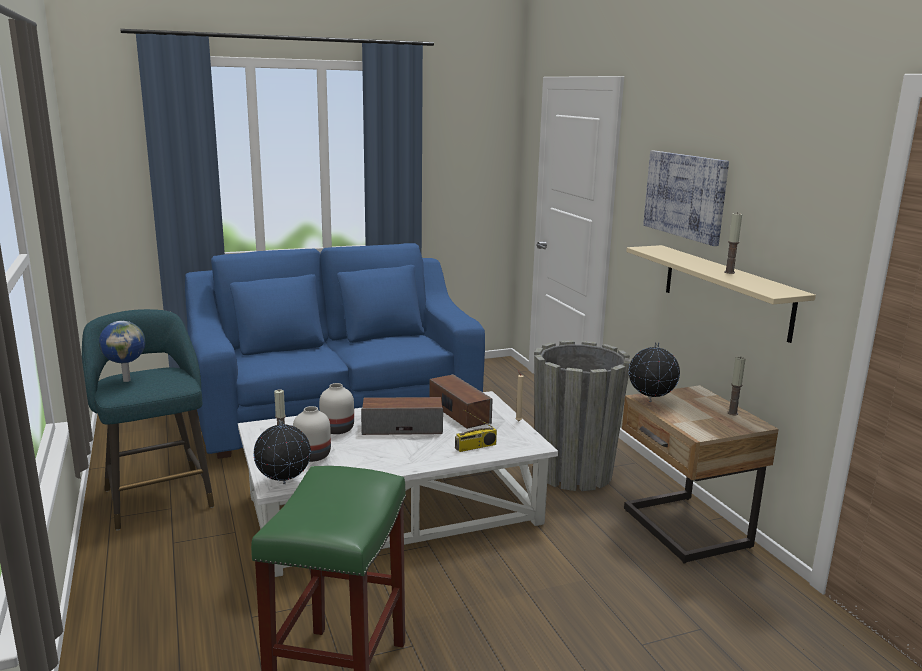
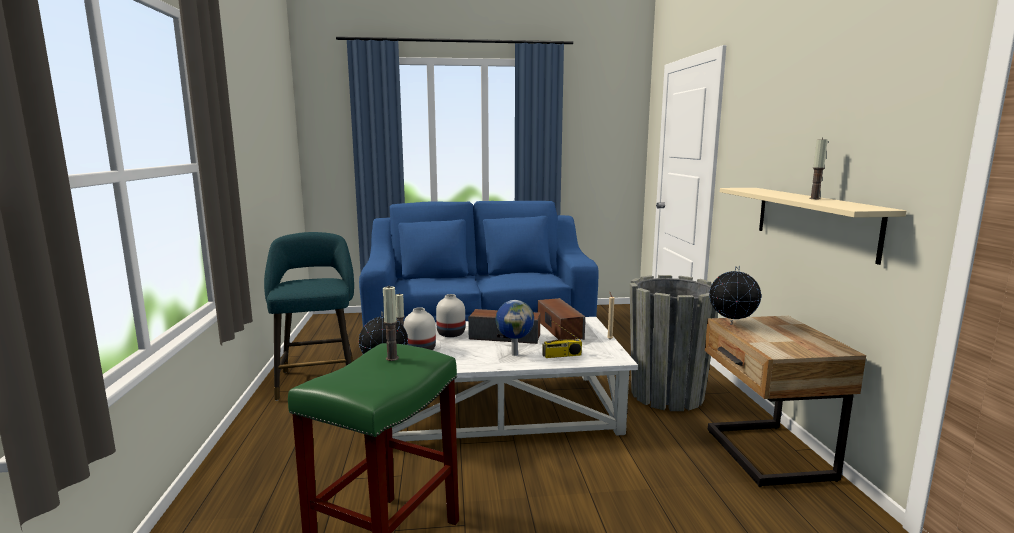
camera: 15 degrees right, 5 degrees down
globe [99,321,145,382] -> globe moved to [495,300,534,356]
picture [643,151,729,246] -> none
candle [728,357,745,415] -> candle moved to [383,286,399,361]

